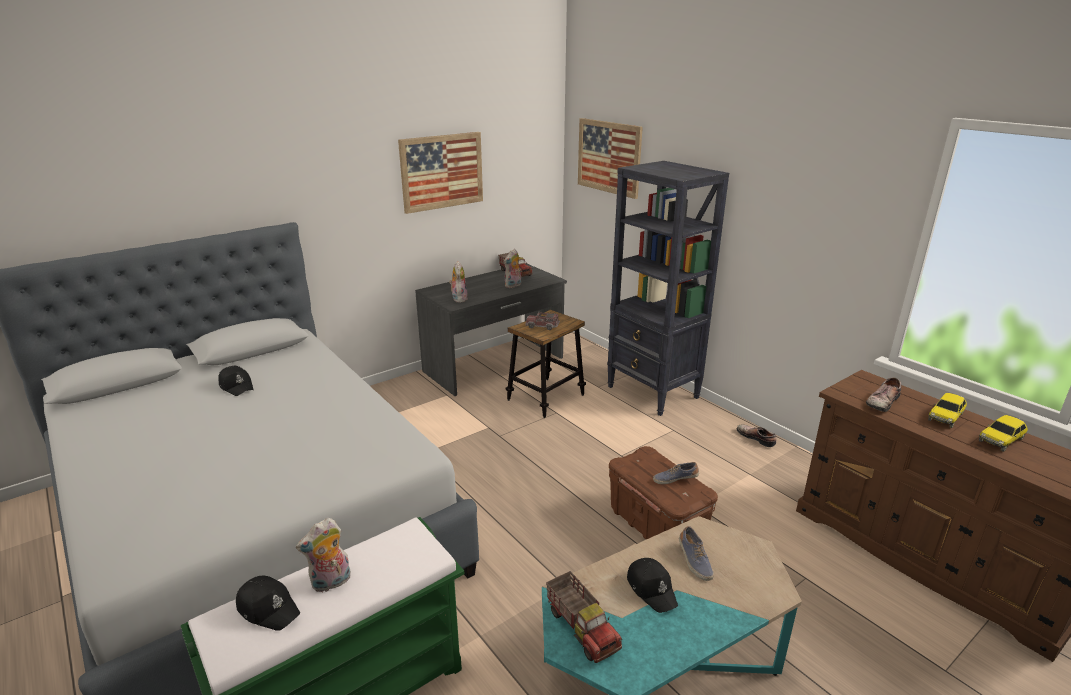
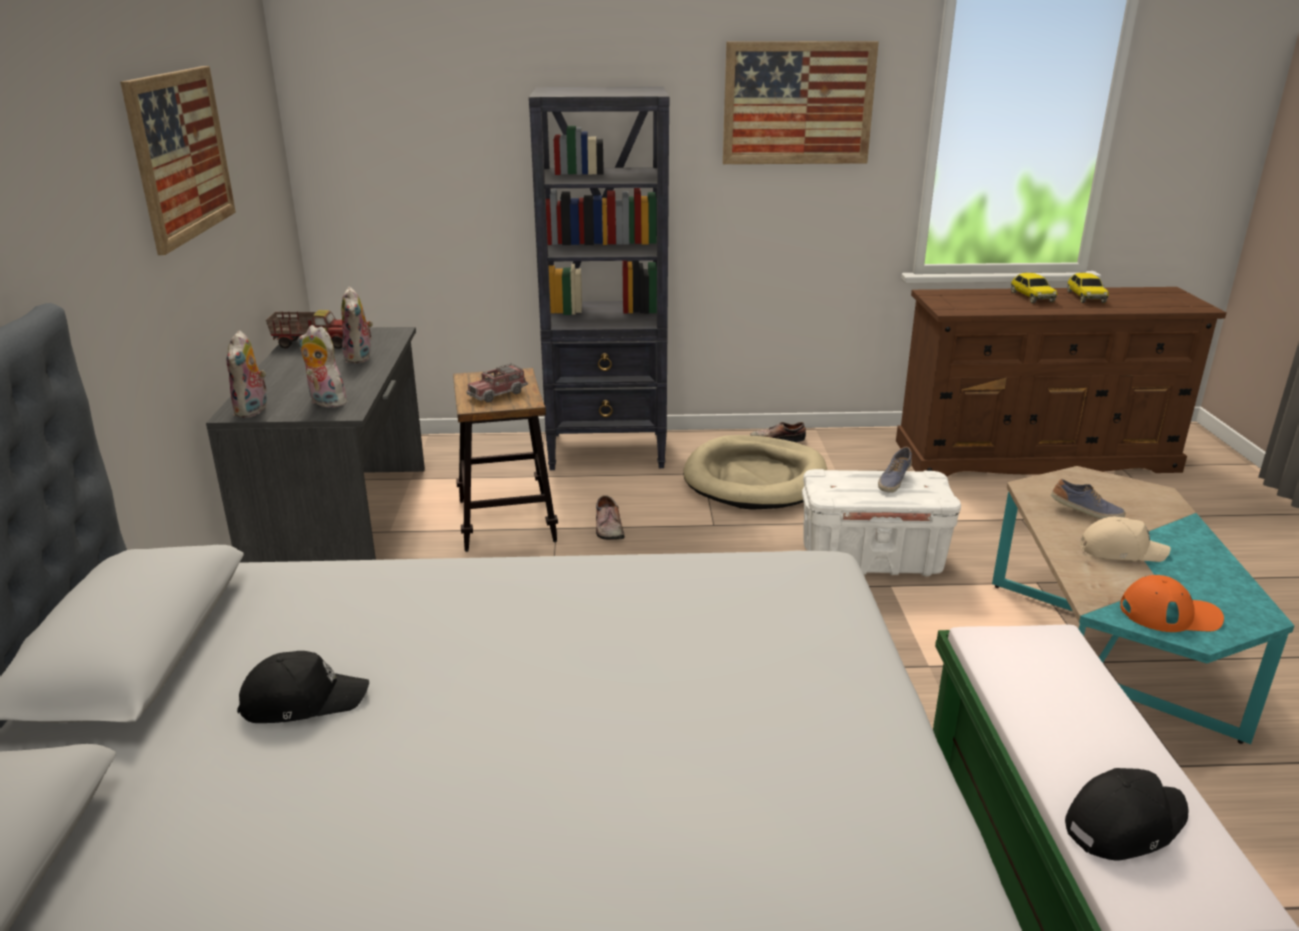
camera: 55 degrees left, 0 degrees up
plush toy [296,518,351,592] -> plush toy moved to [226,330,267,418]
toy truck [546,571,622,663] -> orange cap [1120,575,1224,632]
picture [578,118,643,199] -> picture moved to [723,41,879,164]
brown storage box [609,446,718,540] -> white storage box [802,469,961,577]
black cap [627,558,678,613] -> beige cap [1080,517,1171,562]
shoe [866,377,901,412] -> shoe moved to [596,495,625,540]
none -> beige dog bed [683,435,827,510]

